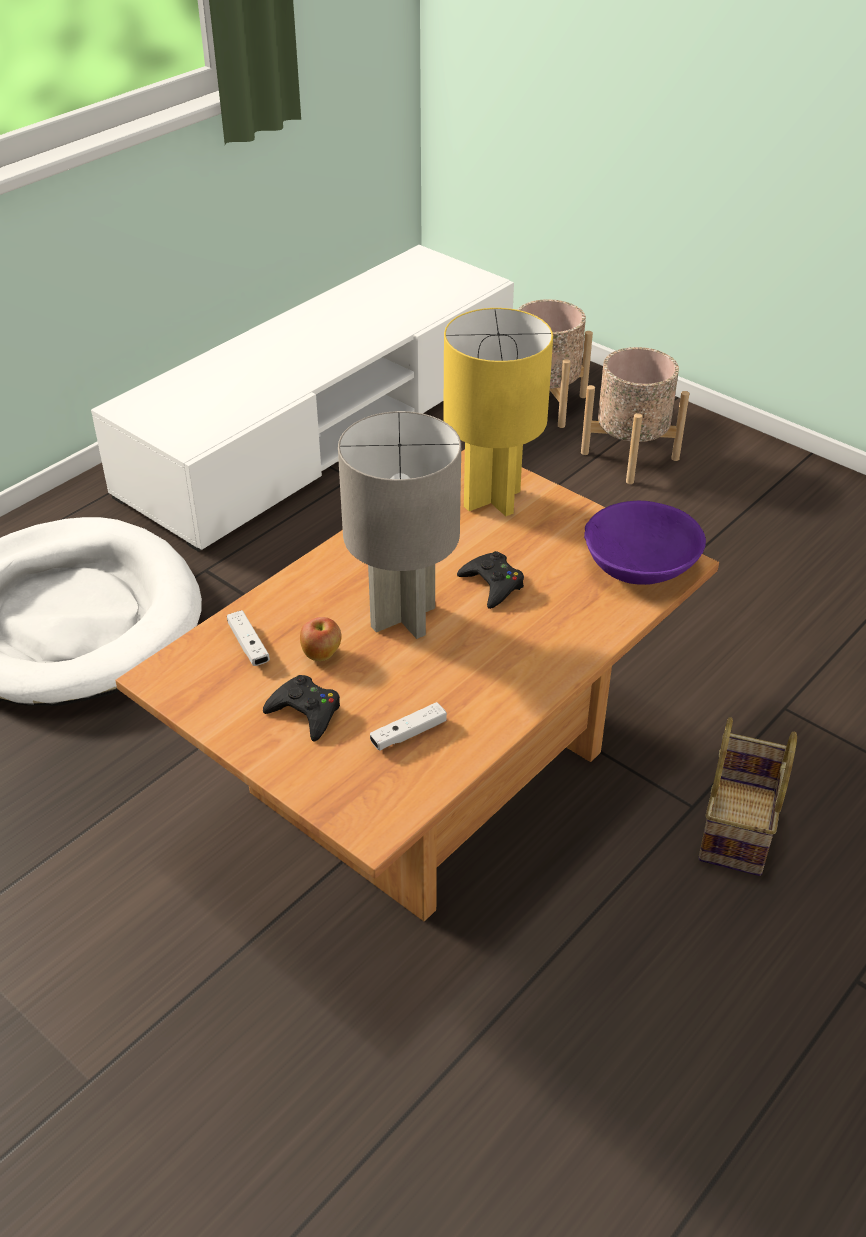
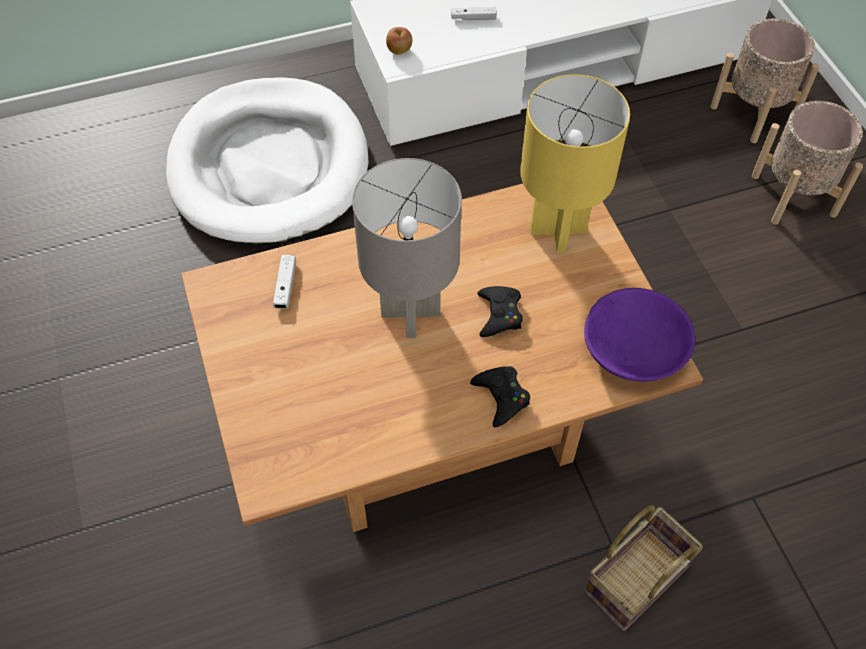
camera: 30 degrees right, 15 degrees up
black game controller [263,675,340,742] -> black game controller moved to [470,366,530,427]
apple [300,617,342,661] -> apple moved to [386,27,412,55]
white game controller [370,702,447,750] -> white game controller moved to [451,7,497,20]

